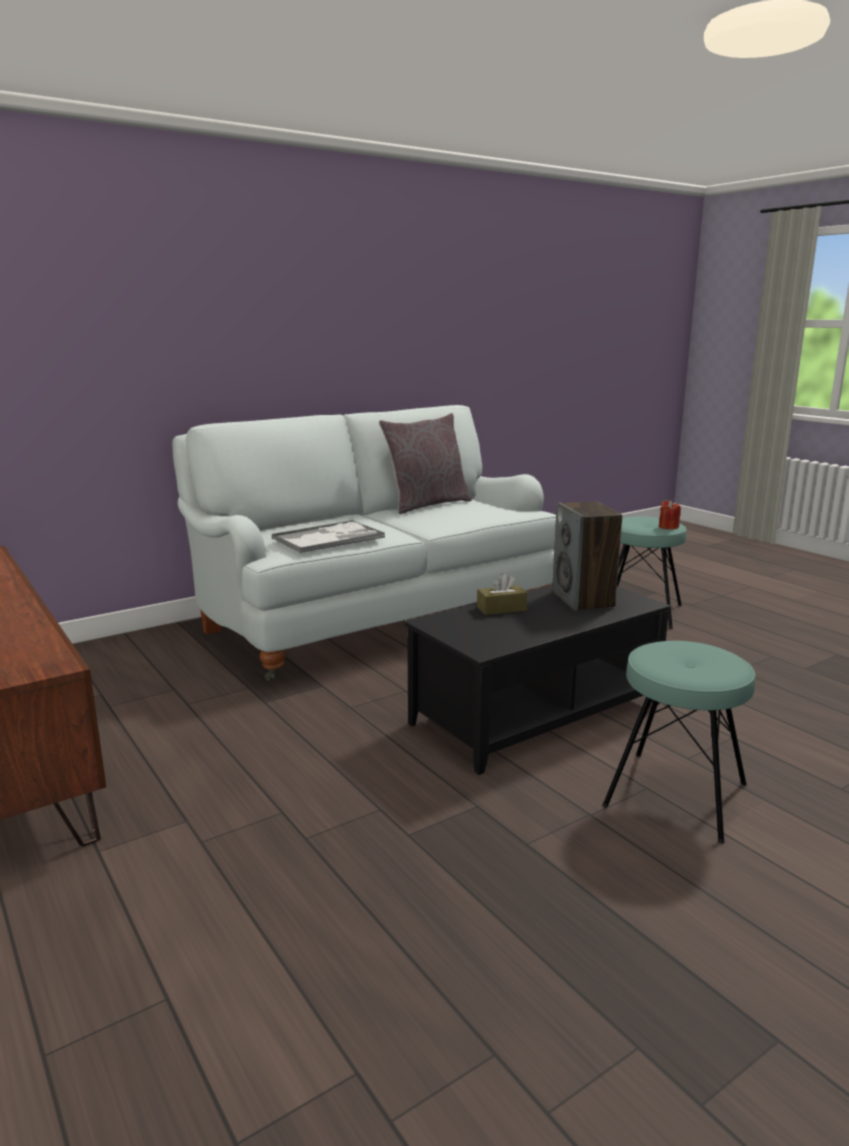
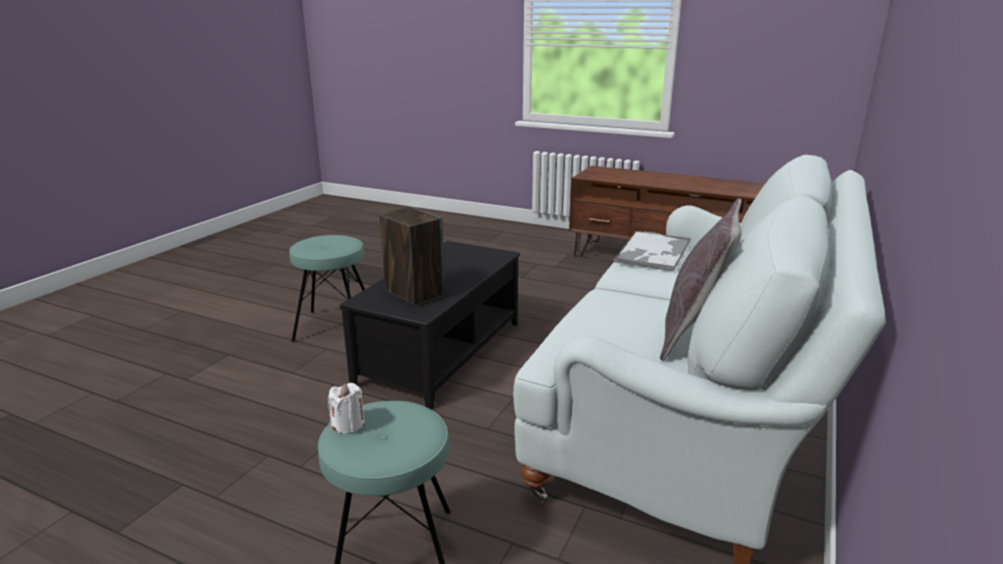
camera: 150 degrees right, 5 degrees up
brown tissue box [477,573,527,615] -> none
red candle [659,500,681,530] -> white candle [328,383,364,433]

